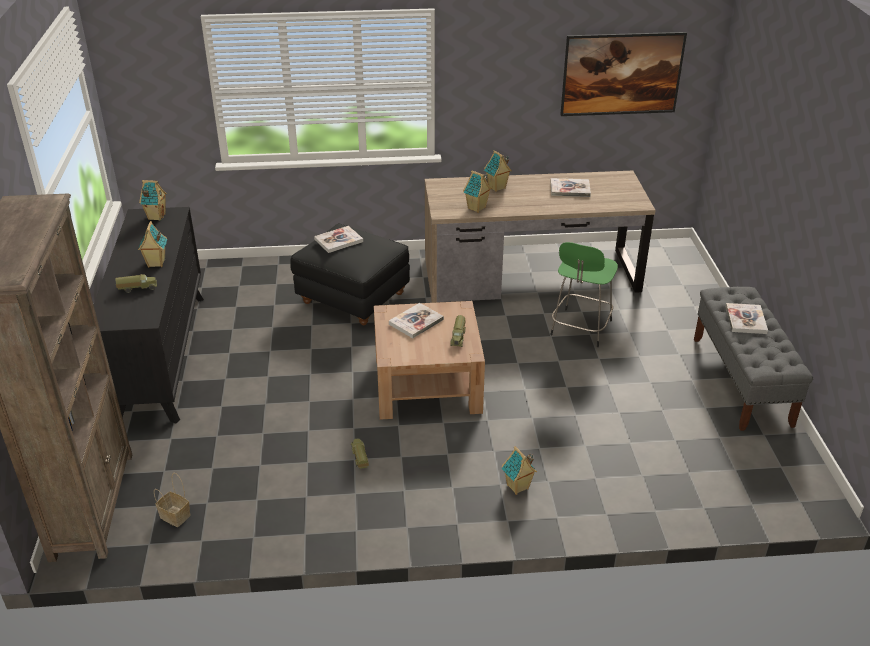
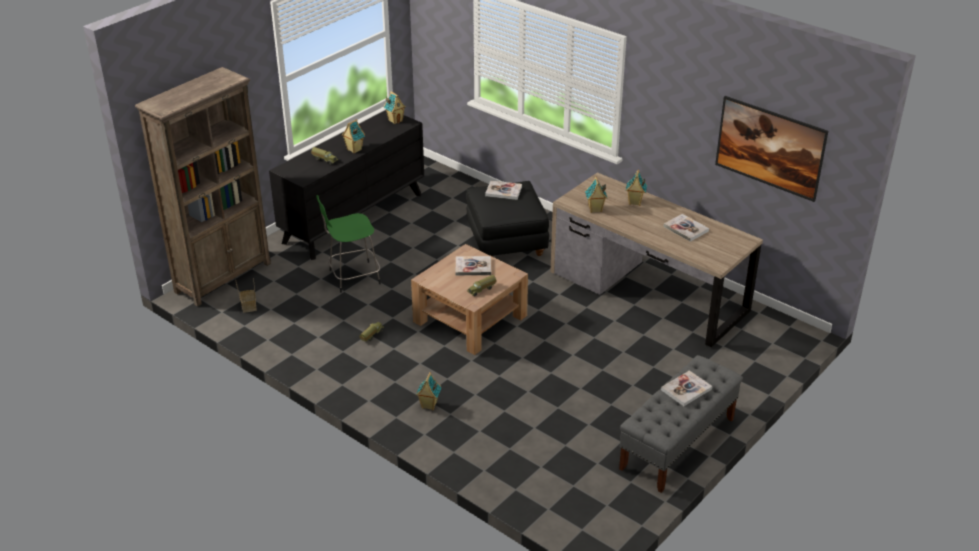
camera: 45 degrees right, 0 degrees up
green stool [550,242,618,347] -> green stool moved to [316,195,381,293]

